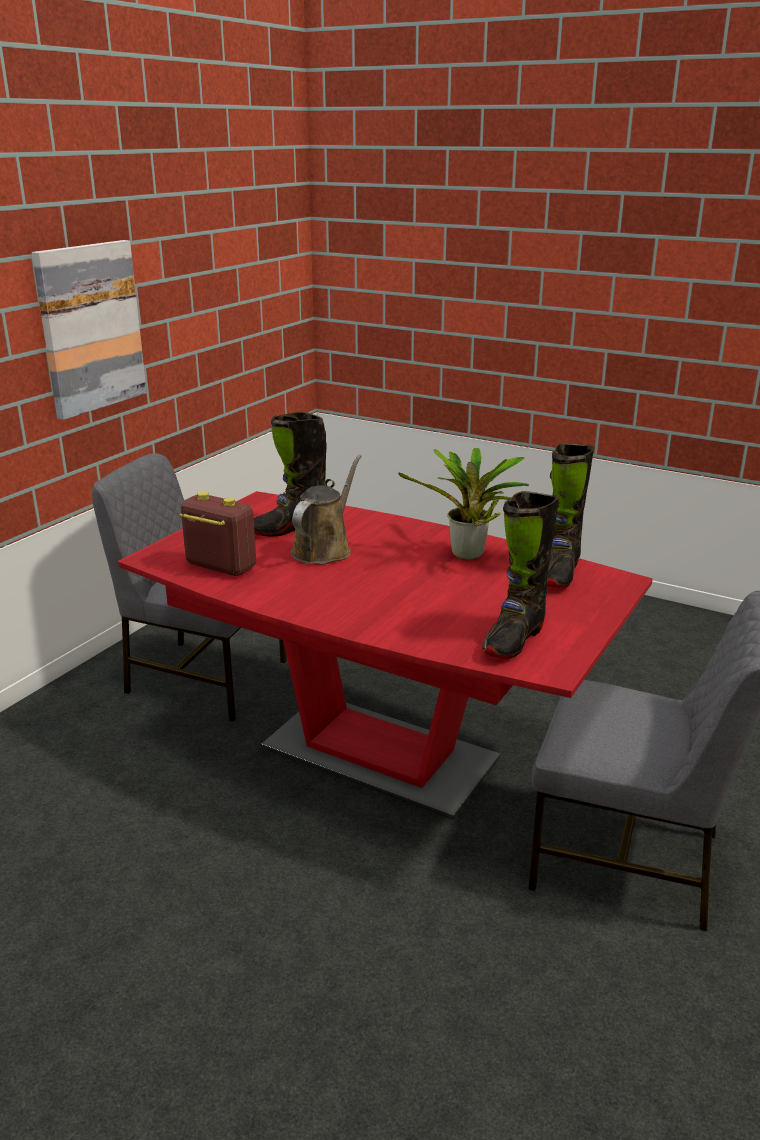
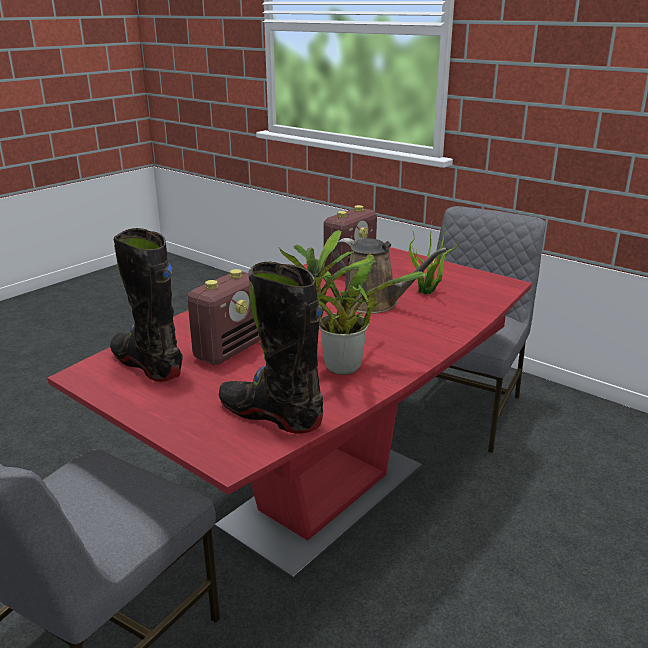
camera: 100 degrees right, 0 degrees up
picture [32,240,147,420] -> none
black boot [254,412,327,536] -> potted plant [409,224,459,294]
none -> radio [187,269,261,365]

